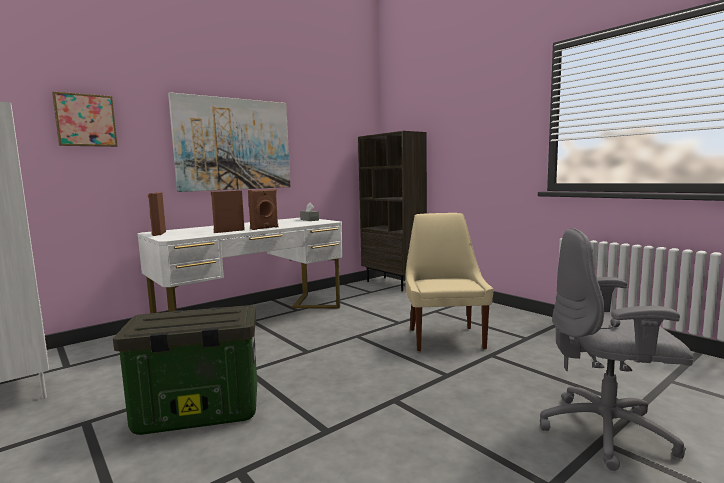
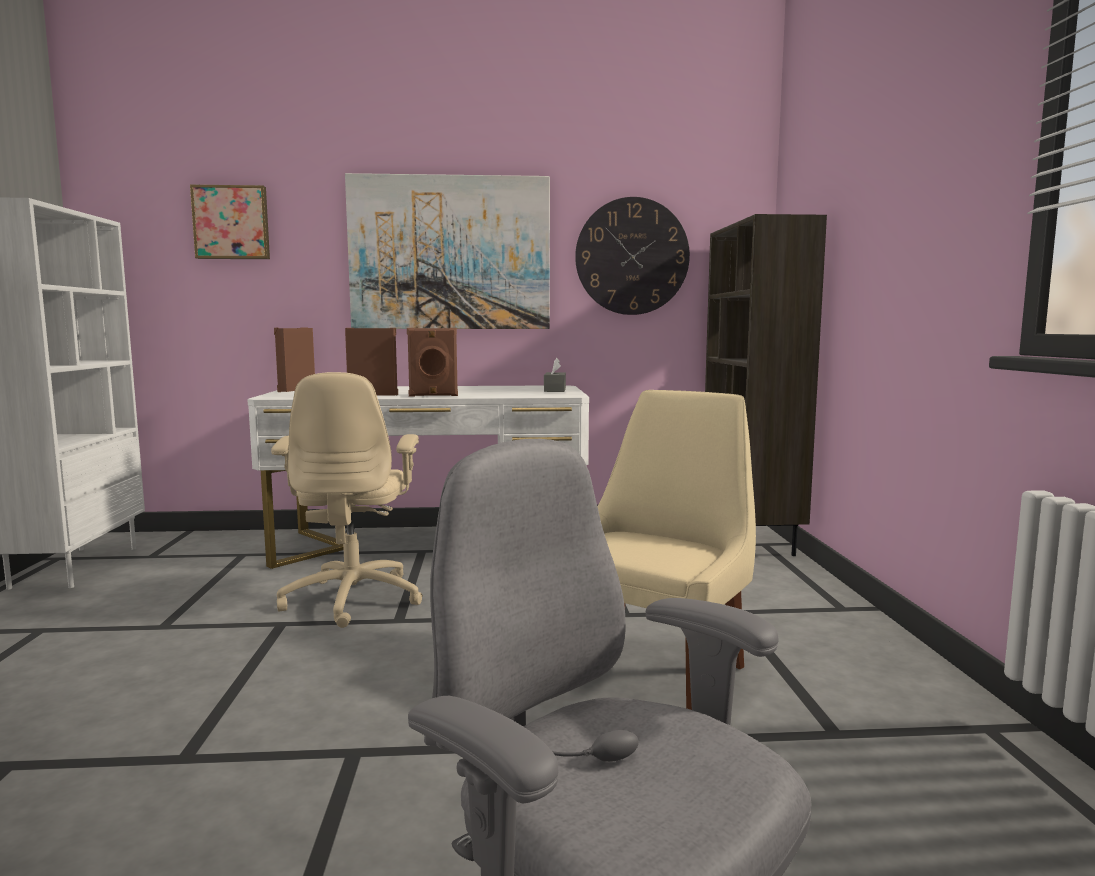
camera: 35 degrees right, 0 degrees up
storage box [113,305,257,435] -> none
none -> beige office chair [271,372,423,628]
none -> wall clock [575,197,690,315]

